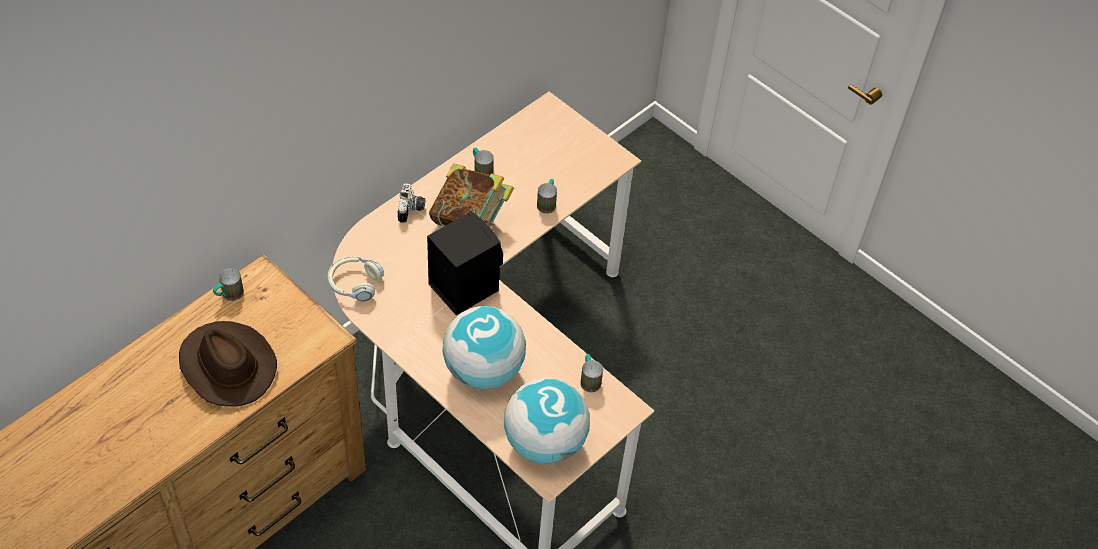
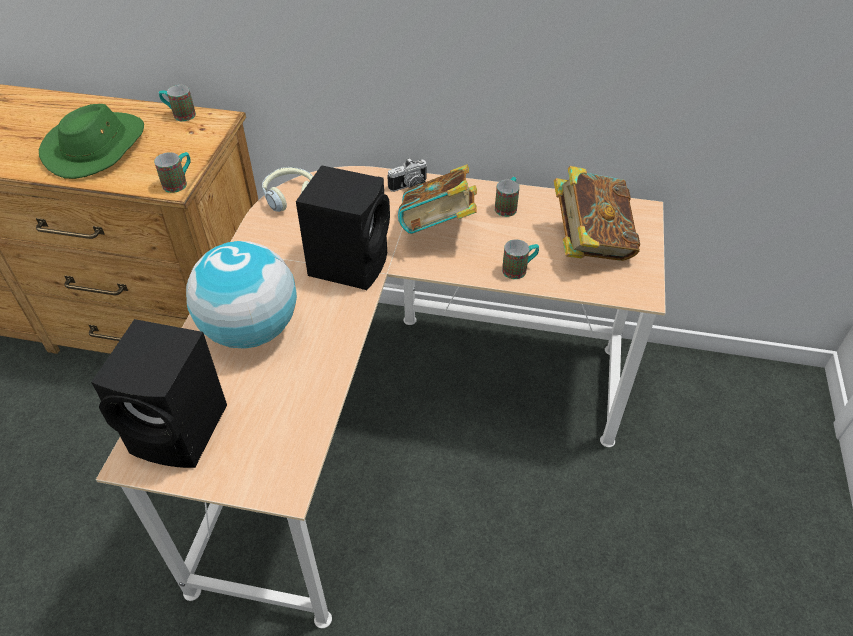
camera: 60 degrees right, 5 degrees down
brown hat [179,321,277,407] -> green hat [39,104,144,179]
globe [504,378,590,464] -> black speaker [91,319,227,468]
mug [580,354,603,393] -> mug moved to [154,152,191,193]
none -> book [554,166,640,261]

